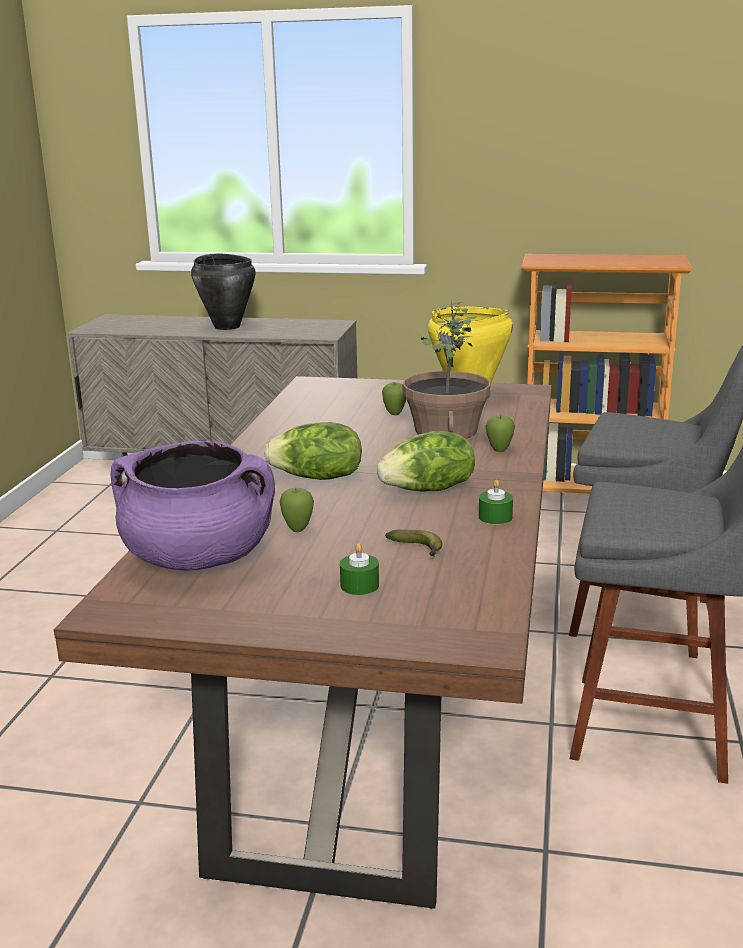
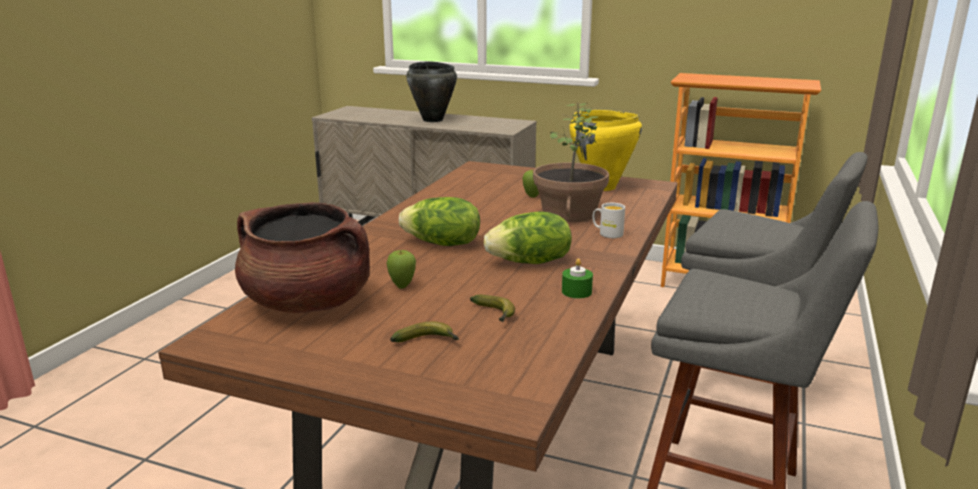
camera: 10 degrees right, 0 degrees up
purple cooking pot [110,440,275,571] -> brown cooking pot [235,202,370,313]
green candle [340,543,379,595] -> banana [390,322,459,342]
apple [486,415,515,452] -> white mug [592,203,625,238]

